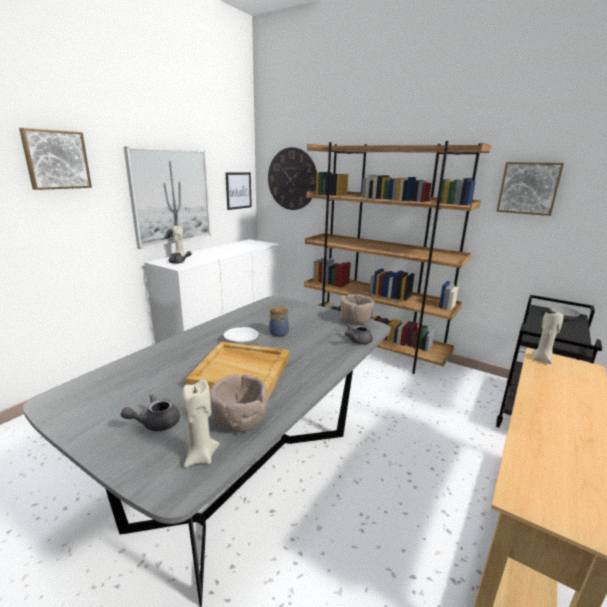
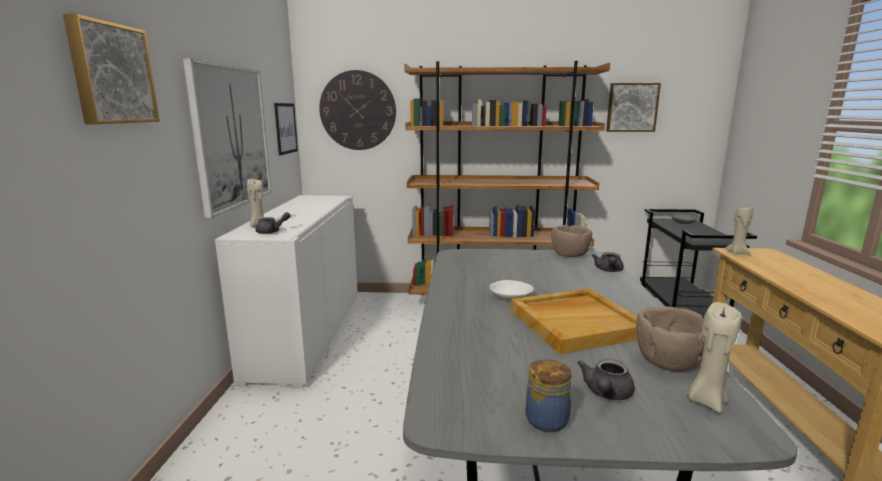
camera: 30 degrees left, 5 degrees down
jar [269,306,289,337] -> jar moved to [526,359,571,432]

